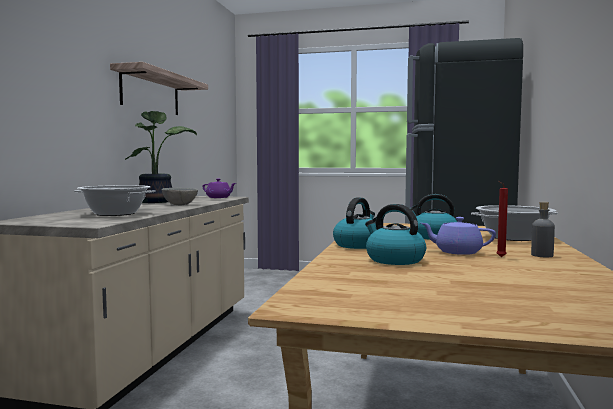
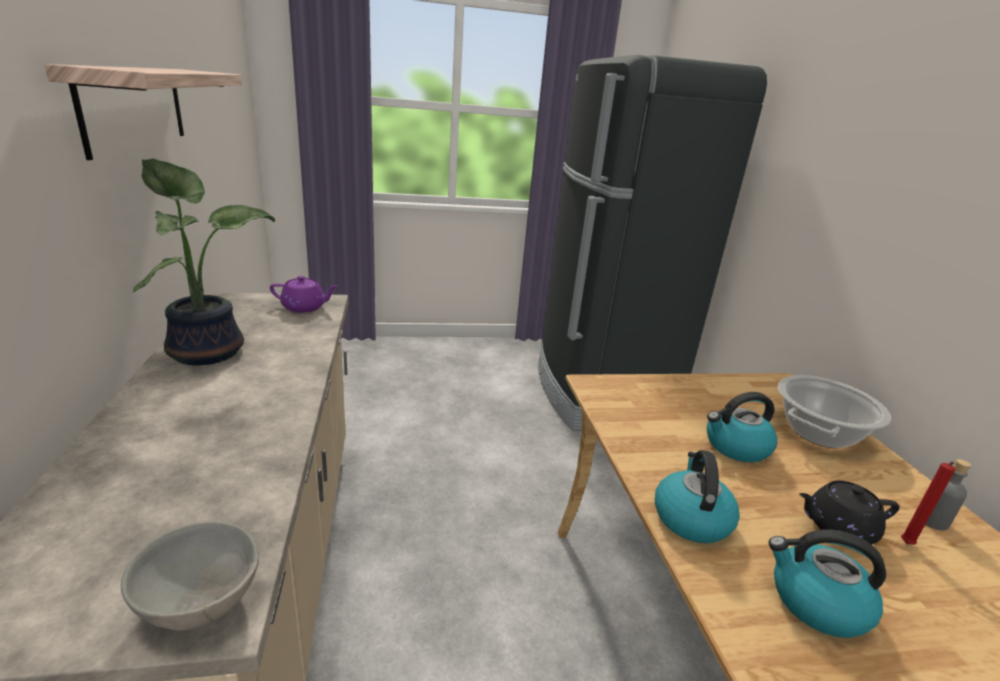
camera: 25 degrees left, 20 degrees up
cooking pot [74,185,156,216] -> none
grey bowl [161,188,198,205] -> grey bowl moved to [121,522,259,631]
purple teapot [421,217,496,255] -> black teapot [799,481,900,545]

